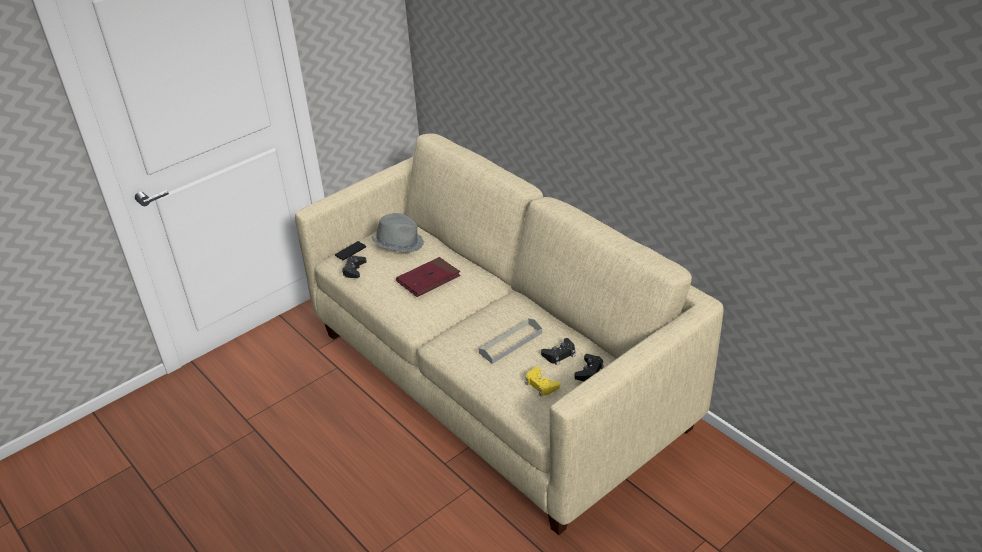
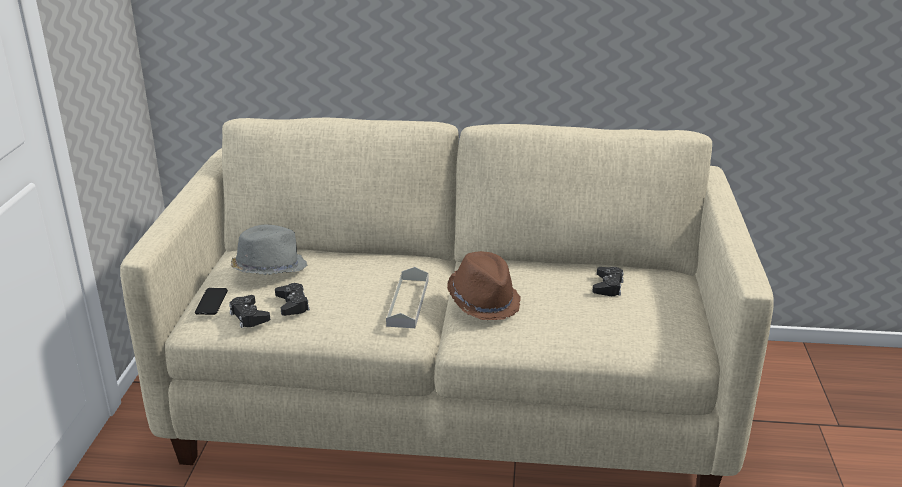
camera: 45 degrees left, 10 degrees down
red book [396,257,461,297] -> none
grey tray [479,318,542,364] -> grey tray moved to [386,267,429,328]
yellow game controller [525,366,560,396] -> none
black game controller [574,354,604,381] -> black game controller moved to [275,283,310,316]
none -> brown hat [447,251,521,320]

